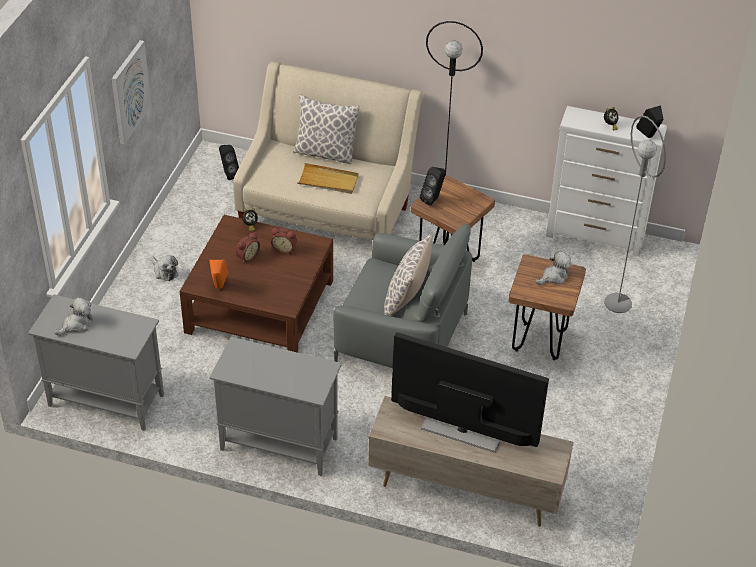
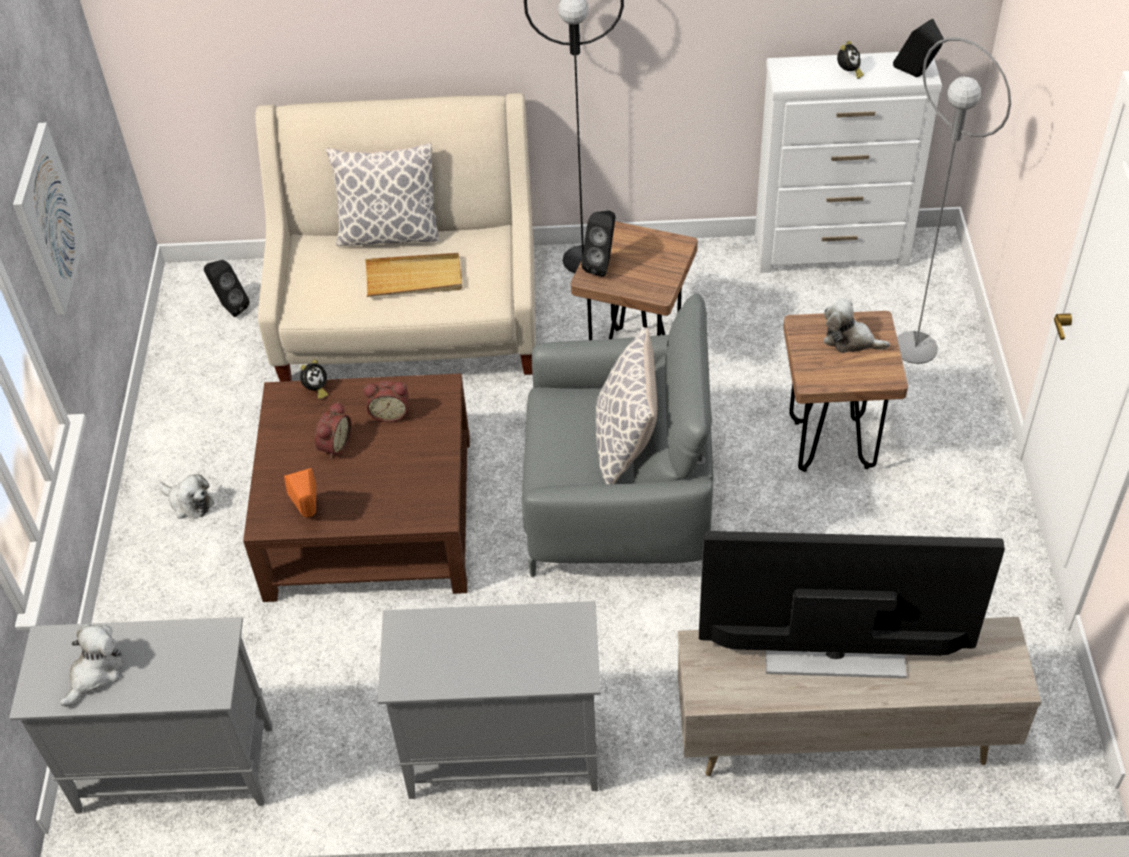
camera: 15 degrees left, 5 degrees up
plush toy [535,251,571,285] -> plush toy turned 105 degrees counterclockwise [824,298,890,353]

